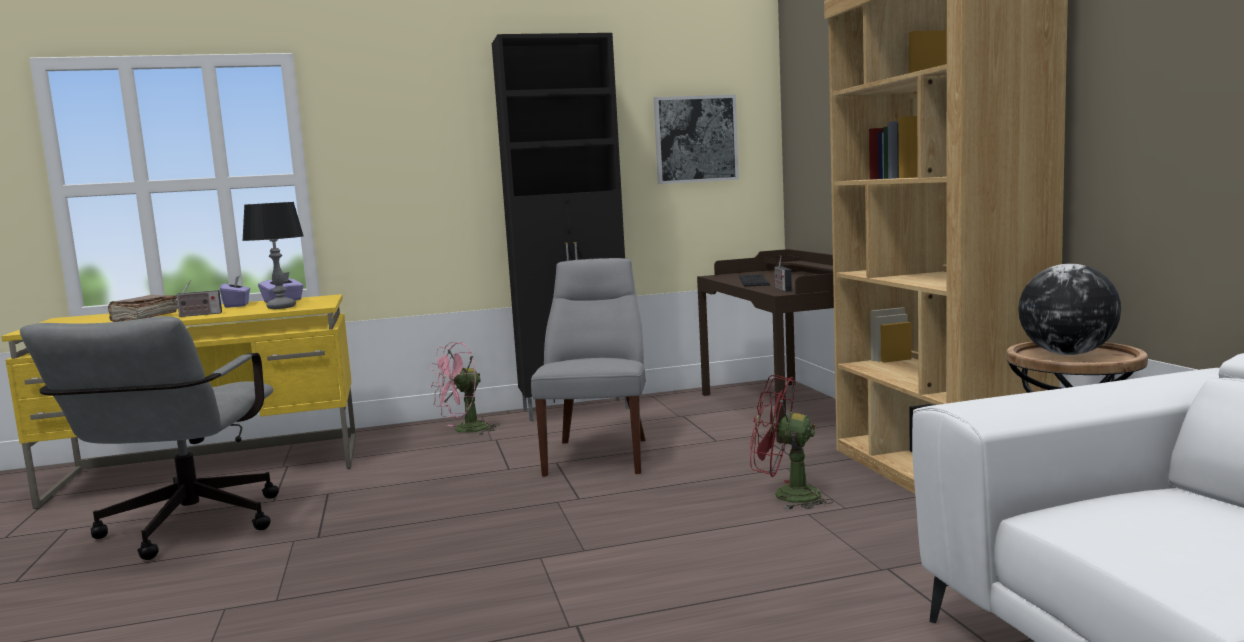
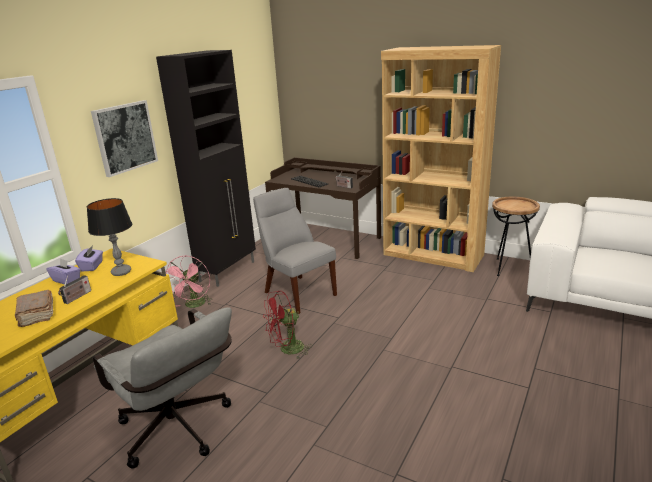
camera: 45 degrees left, 15 degrees up
picture [654,94,739,184] -> picture moved to [91,100,158,177]
red fan [750,375,834,510] -> red fan moved to [263,291,312,359]
globe [1018,264,1121,355] -> none

